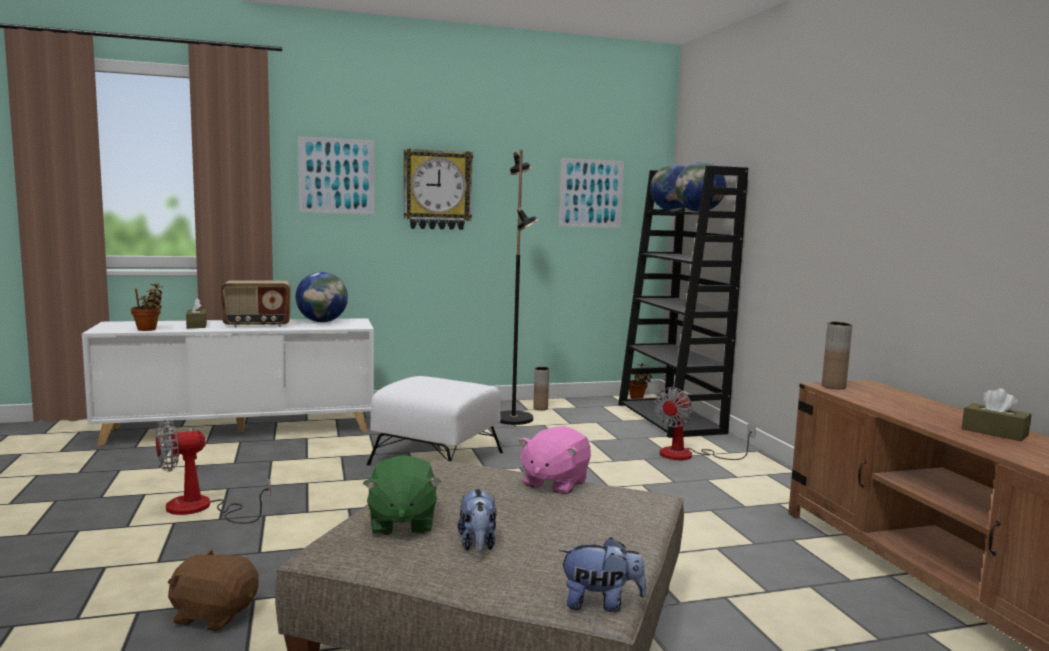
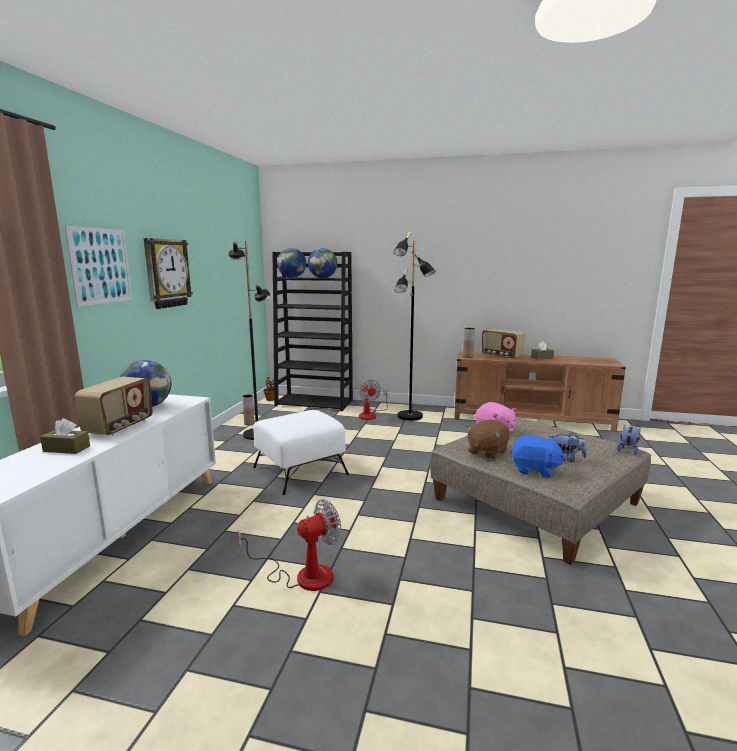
camera: 60 degrees left, 5 degrees up
potted plant [131,283,162,331] -> none
fan [156,420,271,524] -> fan turned 120 degrees counterclockwise [238,500,341,591]
brown plush toy [168,549,259,631] -> brown plush toy moved to [467,420,510,459]
green plush toy [363,455,441,535] -> blue plush toy [511,435,566,477]
picture [558,158,624,228] -> none
none -> black floor lamp [393,231,436,421]
none -> radio [482,329,525,360]

